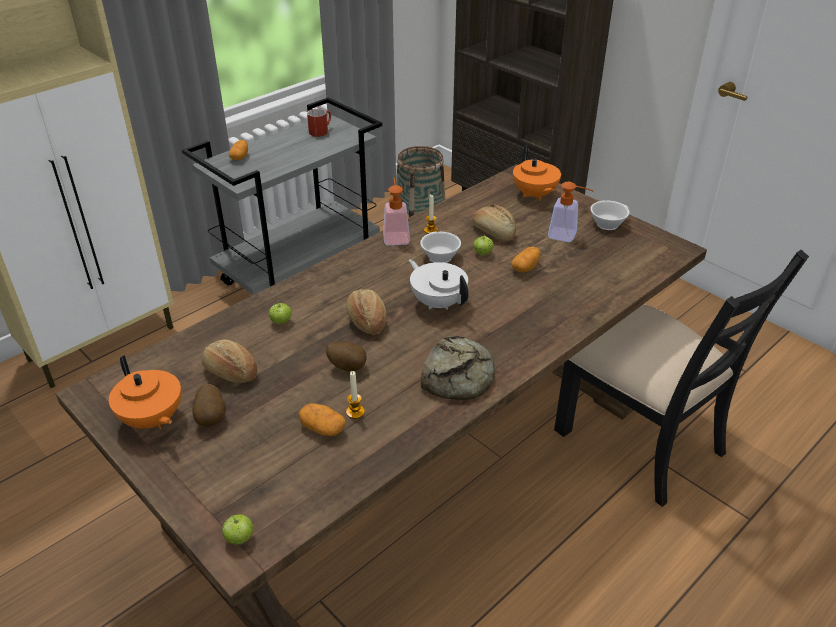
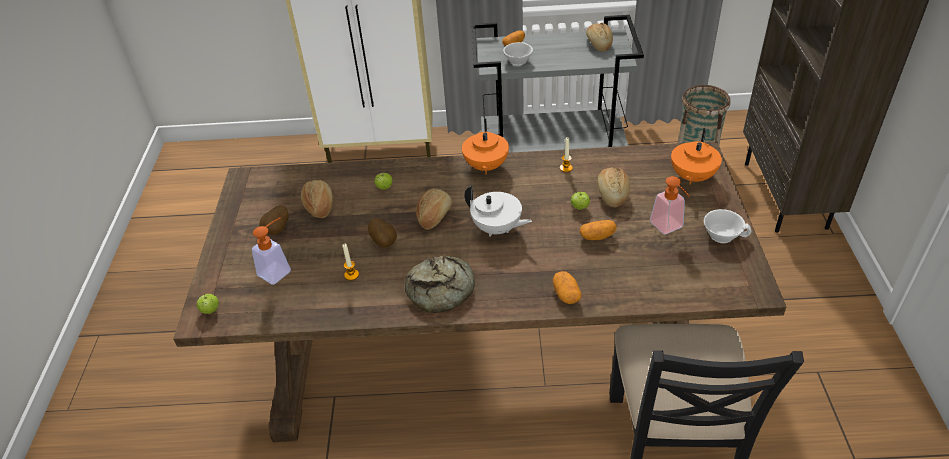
camera: 45 degrees right, 5 degrees up
orange teapot [109,355,181,429] -> orange teapot moved to [462,118,509,174]
potato [298,403,346,436] -> potato moved to [553,271,582,304]
red mug [307,109,331,137] -> bread [586,23,613,52]
soap dispenser [383,178,410,245] -> soap dispenser moved to [252,217,291,285]
white teapot [409,259,469,310] -> white teapot turned 120 degrees clockwise [464,185,532,236]
white cup [420,232,461,263] -> white cup moved to [503,42,533,66]

